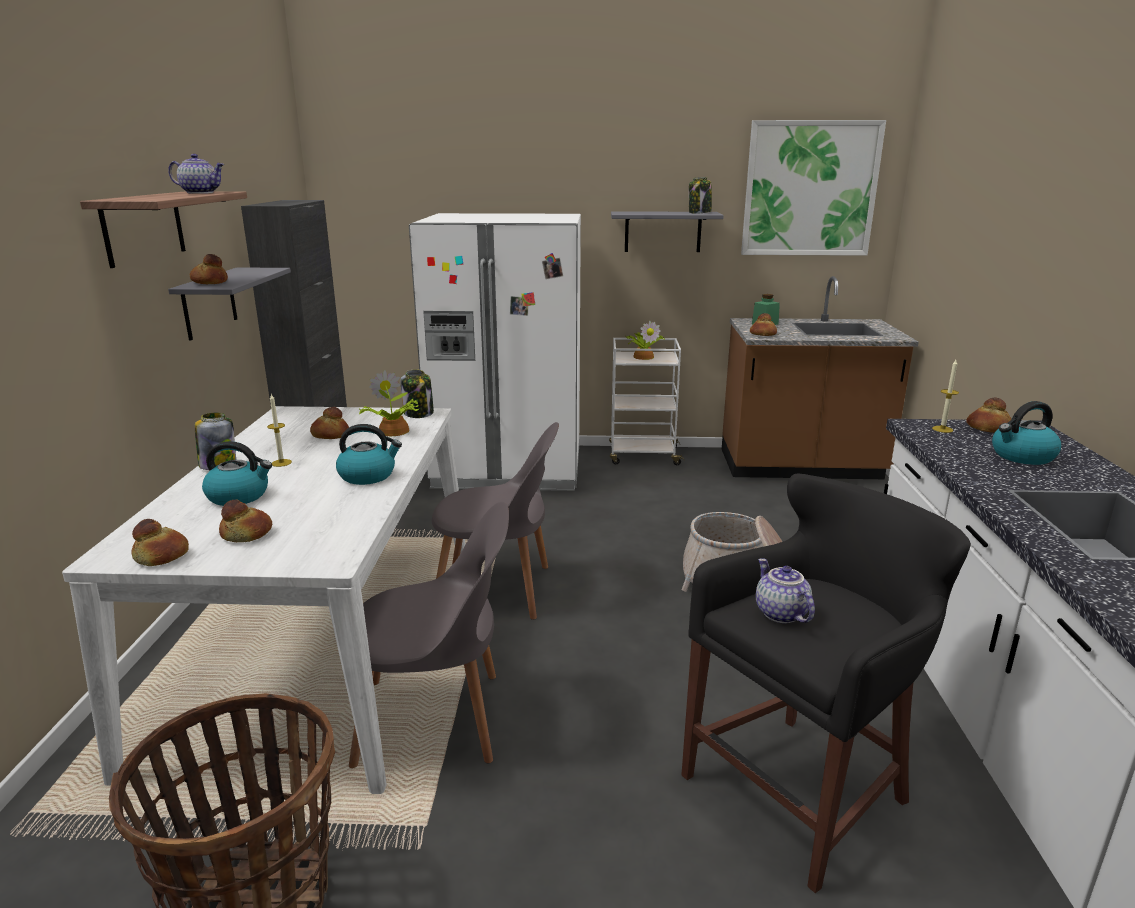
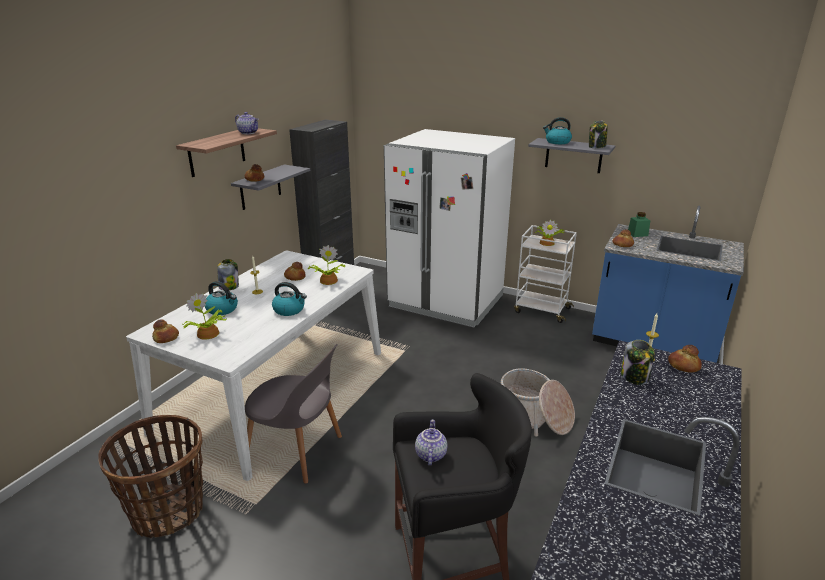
camera: 25 degrees right, 5 degrees up
bread [219,500,272,542] -> potted plant [183,293,227,340]
jar [400,369,434,418] -> jar moved to [621,340,655,385]
grey chair [432,422,559,620] -> none
brown counter [722,276,919,479] -> blue counter [592,206,744,363]
picture [741,120,886,256] -> none
kettle [992,401,1061,465] -> kettle moved to [543,117,572,144]

